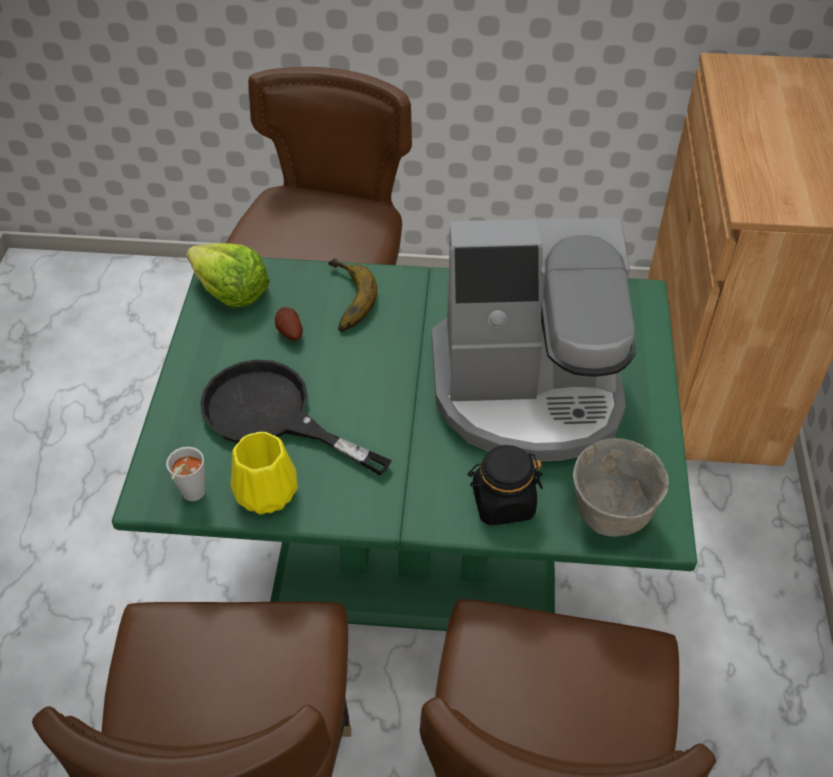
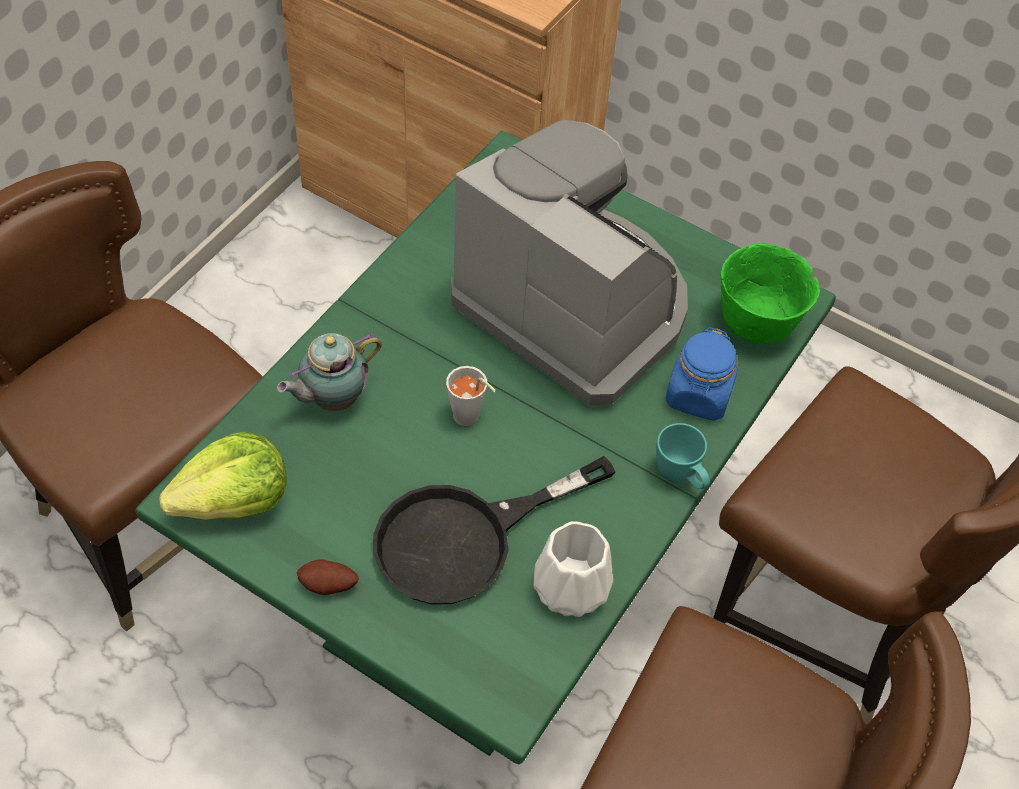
camera: 65 degrees left, 5 degrees up
grey cup [166,447,205,501] -> grey cup moved to [446,366,496,426]
yellow vase [230,432,298,515] -> white vase [533,521,613,617]
potato [275,307,303,340] -> potato moved to [297,560,359,595]
banana [328,258,377,332] -> teapot [277,333,382,411]
coffee machine [432,218,636,462] -> coffee machine turned 75 degrees counterclockwise [451,120,688,406]
black jar [467,445,542,525] -> blue jar [665,327,738,421]
grey bowl [573,438,669,537] -> green bowl [721,244,820,344]
none -> turquoise mug [656,423,710,489]

